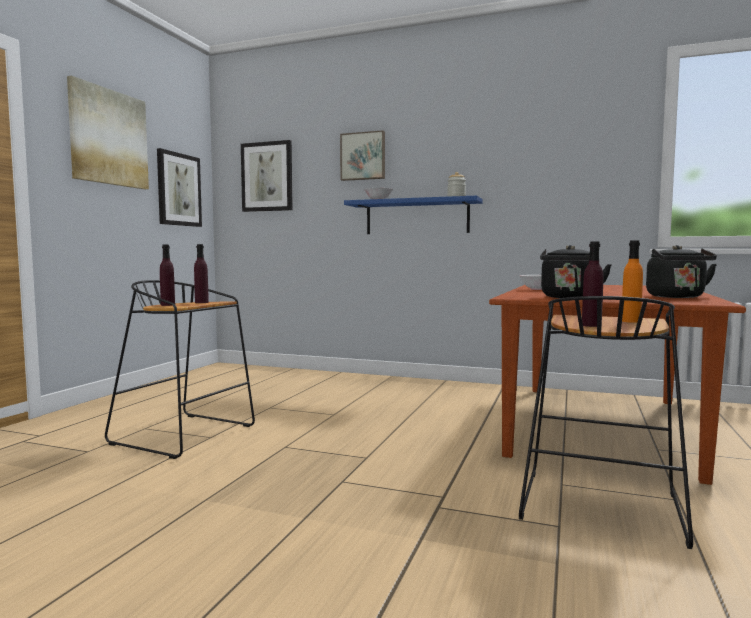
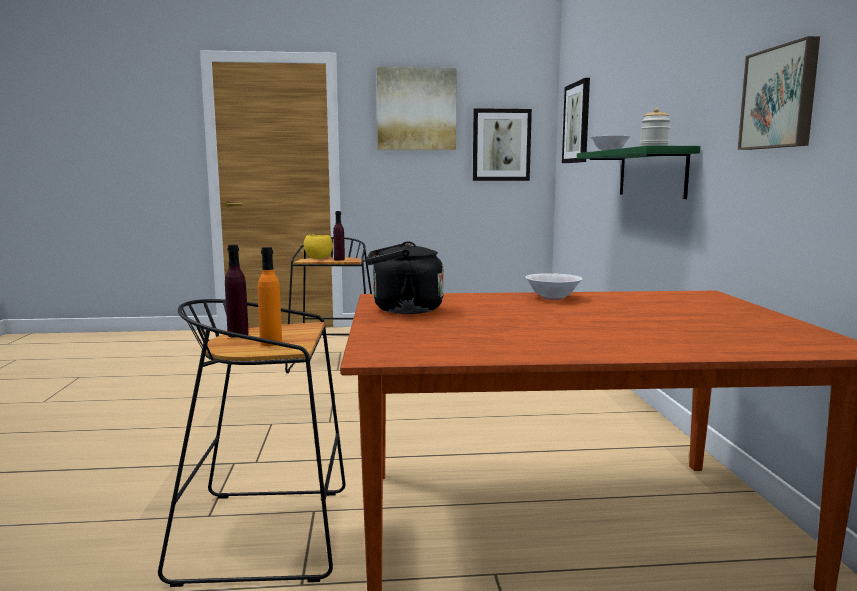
camera: 65 degrees right, 5 degrees up
purple bottle [160,245,175,306] -> yellow bowl [304,235,333,259]
picture [340,130,385,181] -> picture moved to [738,36,820,150]
blue shelf [344,196,483,234] -> green shelf [577,145,701,199]
black kettle [646,245,717,298] -> none

